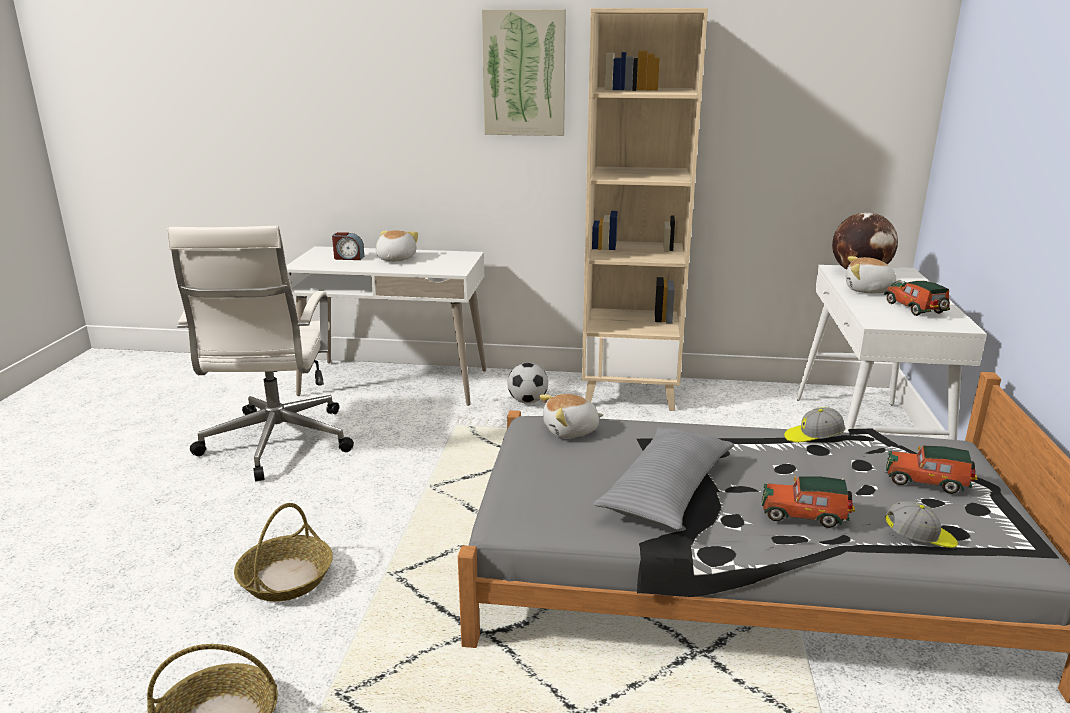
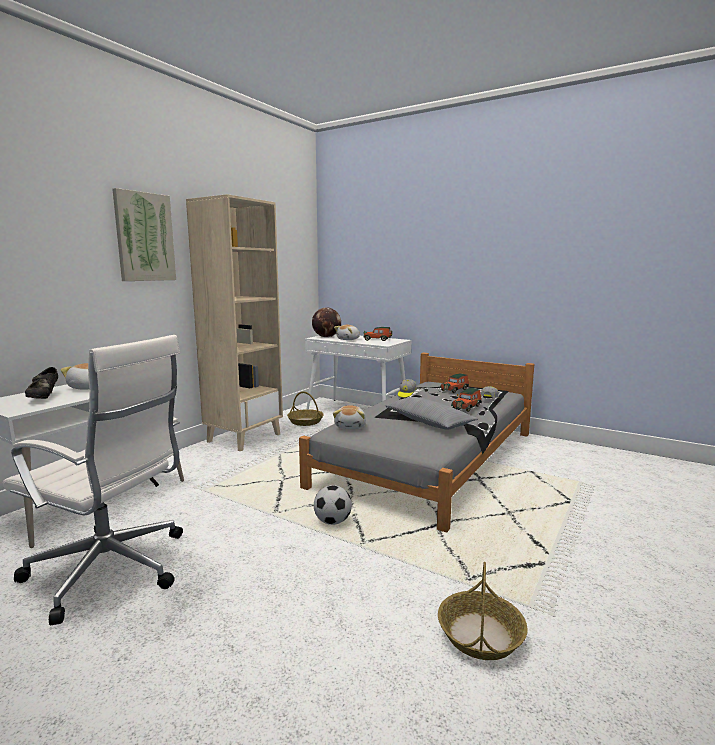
camera: 65 degrees left, 10 degrees down
basket [234,503,333,601] -> basket moved to [287,391,324,426]
alarm clock [332,232,364,260] -> black shoe [25,367,58,399]
football [507,363,548,404] -> football moved to [314,485,352,525]

